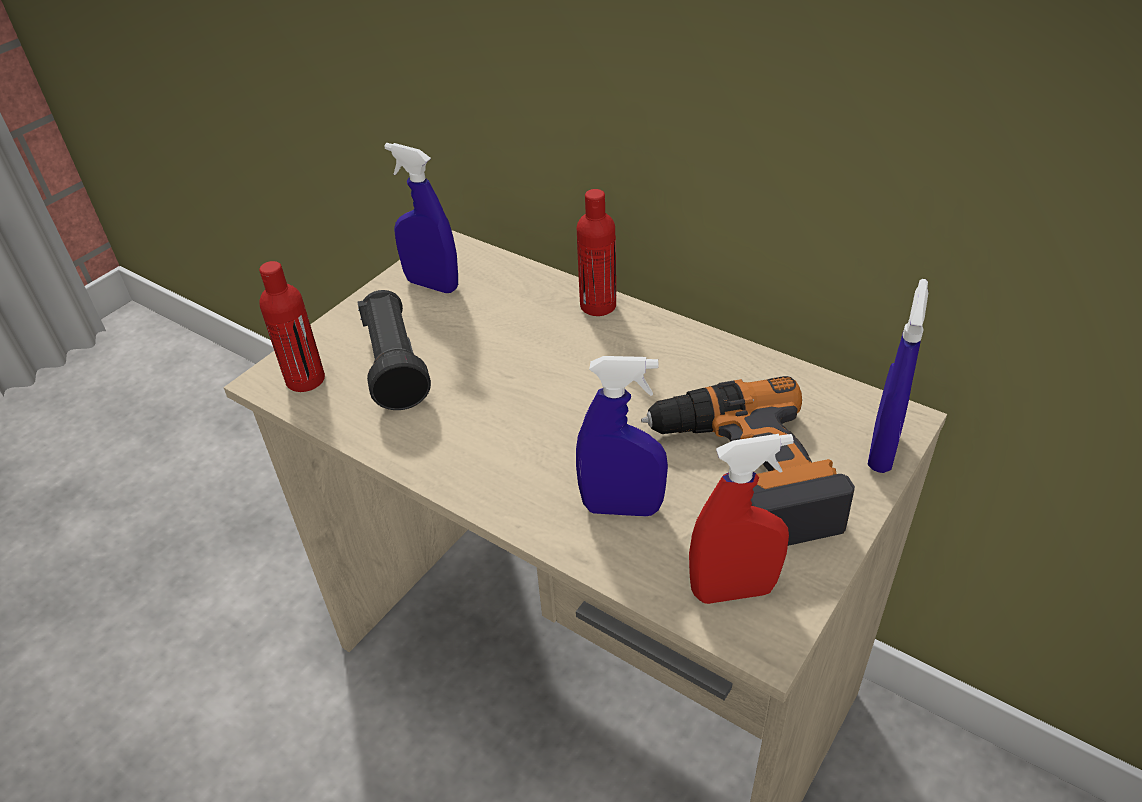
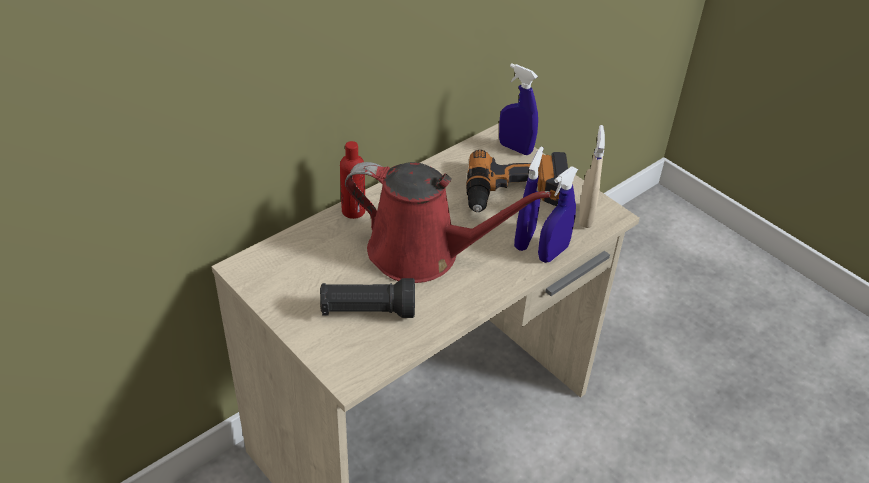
camera: 80 degrees left, 0 degrees up
red bottle [259,261,325,392] -> none
blue spray bottle [384,143,458,293] -> blue spray bottle moved to [538,166,578,263]
red spray bottle [689,434,794,604] -> beige spray bottle [580,125,605,228]
none -> red watering can [345,162,551,283]

